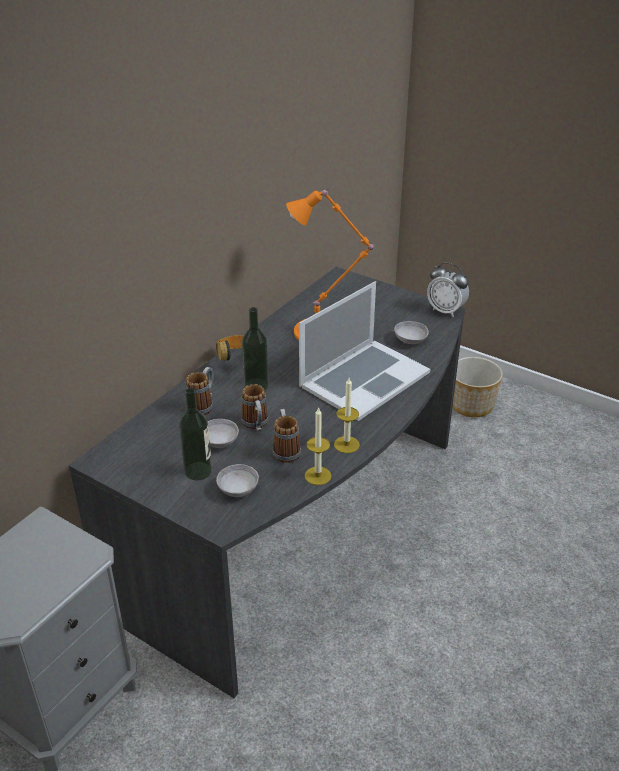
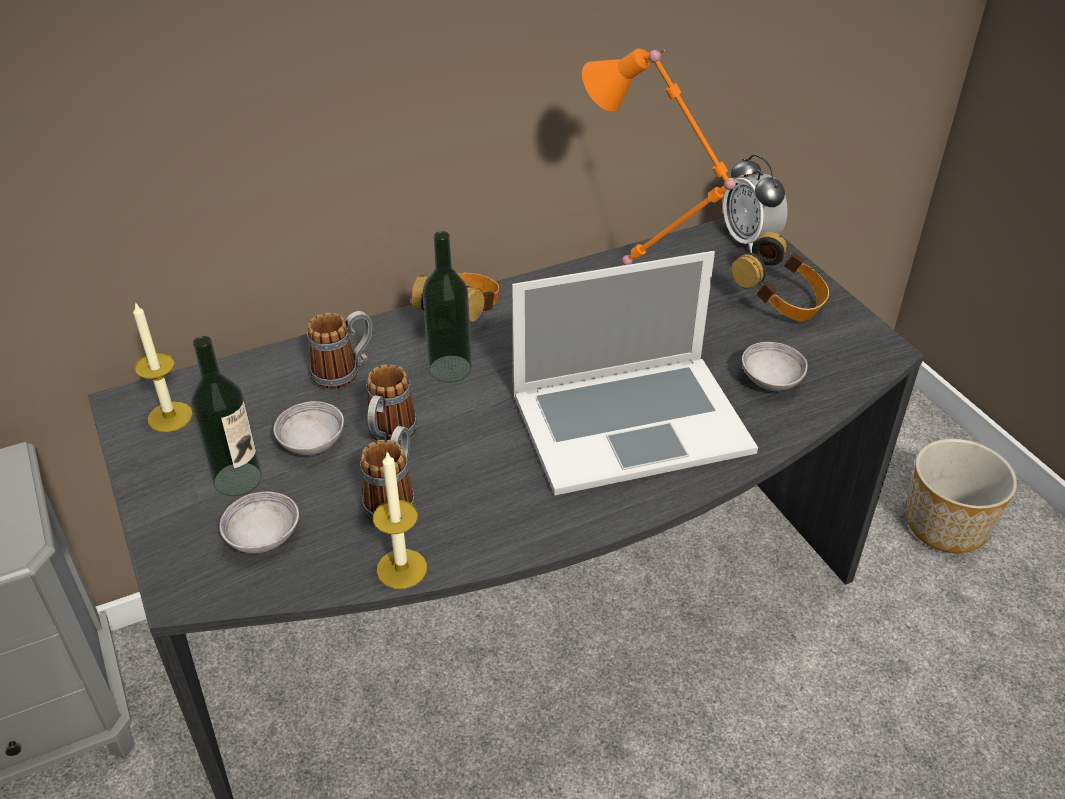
camera: 30 degrees right, 5 degrees up
candle [334,378,360,453] -> candle moved to [133,302,193,432]
alarm clock [427,262,469,317] -> alarm clock moved to [723,154,787,253]
none -> headphones [731,232,829,321]

